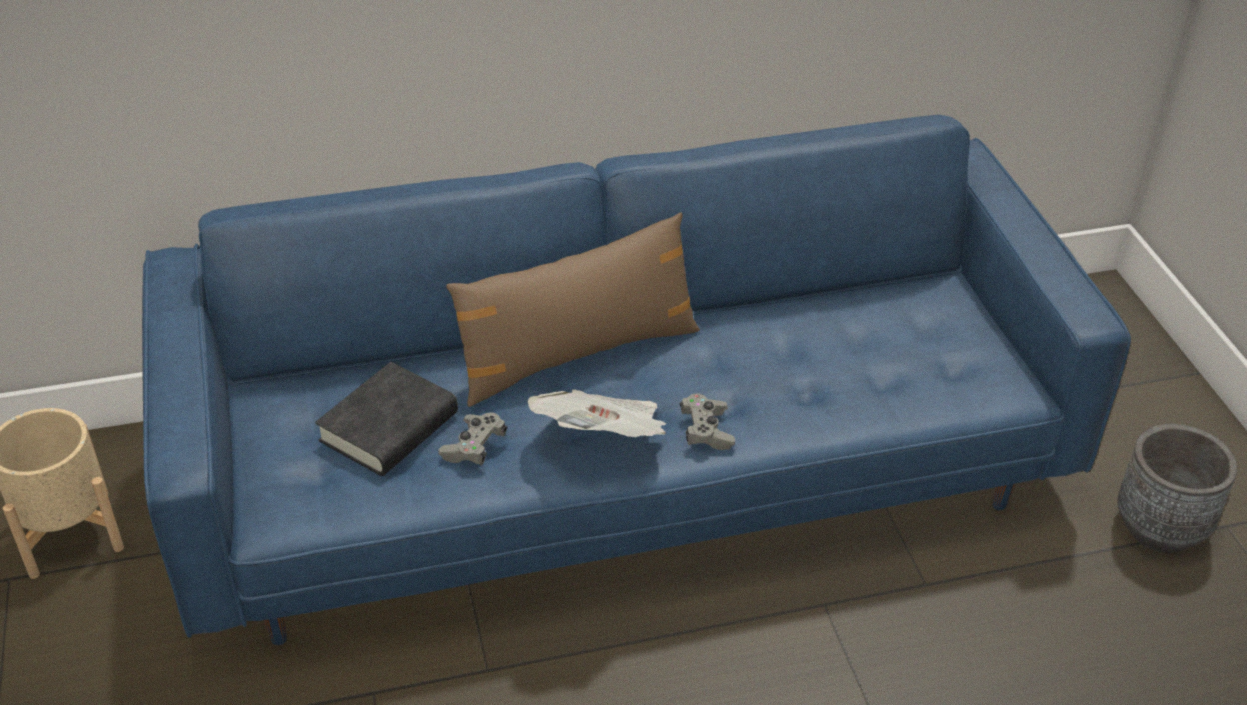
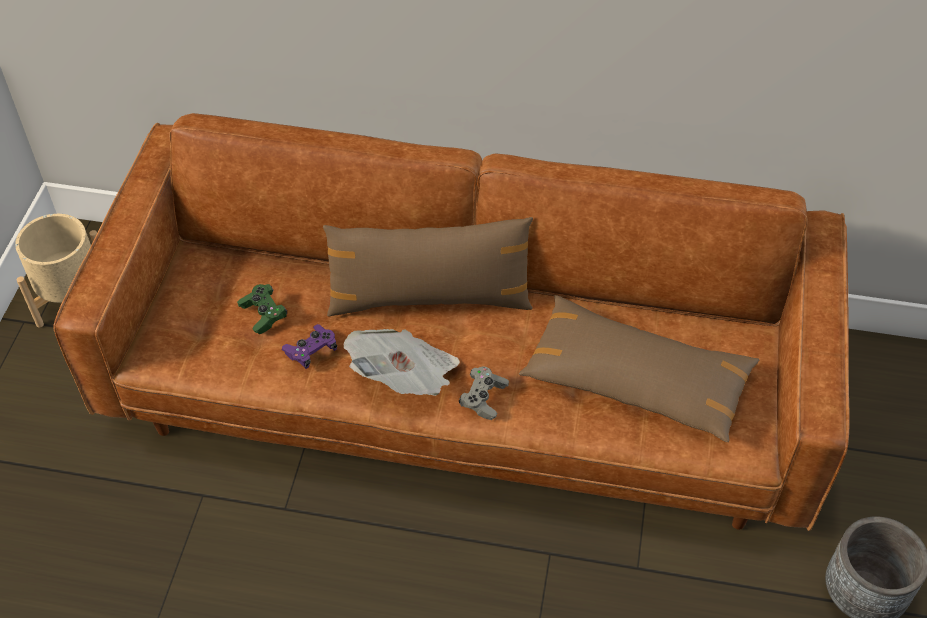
camera: 25 degrees right, 10 degrees up
blue sofa [142,115,1131,645] -> brown sofa [54,113,850,531]
black book [315,362,458,476] -> green game controller [237,284,287,334]
grey game controller [438,412,507,466] -> purple game controller [282,324,337,369]
none -> brown pillow [519,295,759,442]

